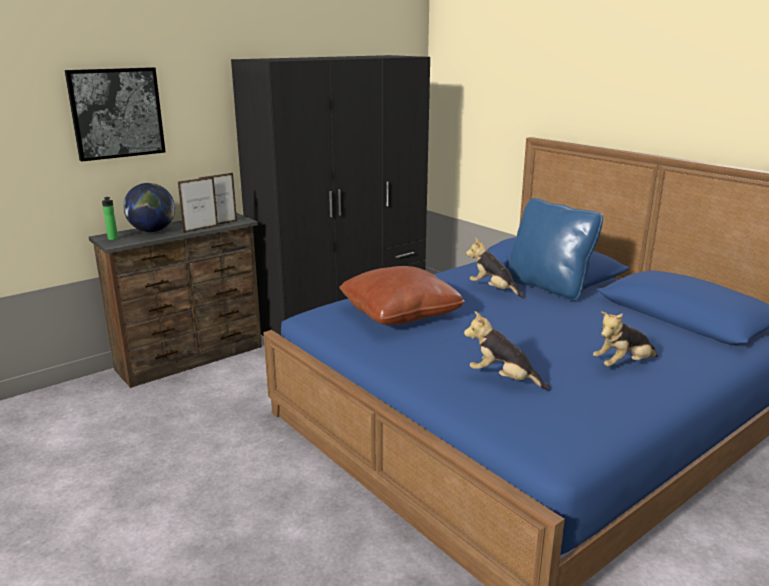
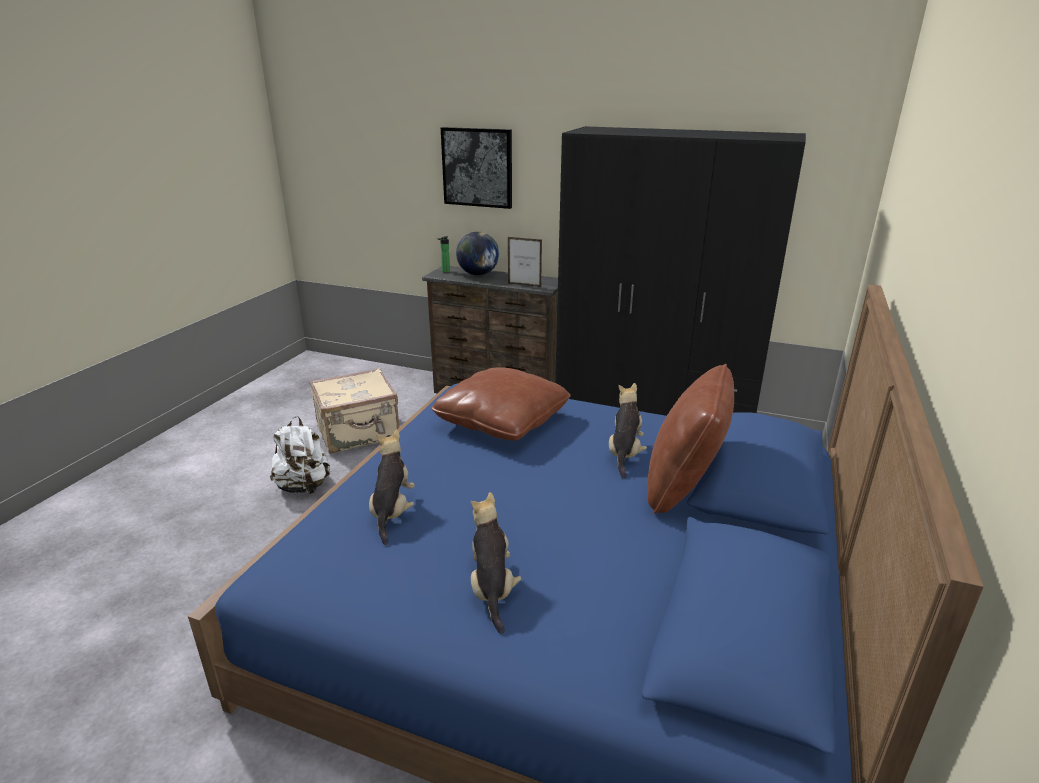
camera: 60 degrees right, 5 degrees up
picture frame [178,176,218,233] -> none
blue pillow [508,198,603,301] -> brown pillow [648,364,734,514]
plush toy [593,311,658,367] -> plush toy turned 45 degrees clockwise [471,492,522,634]
none -> white backpack [270,416,330,494]
none -> beige suitcase [309,368,400,454]

